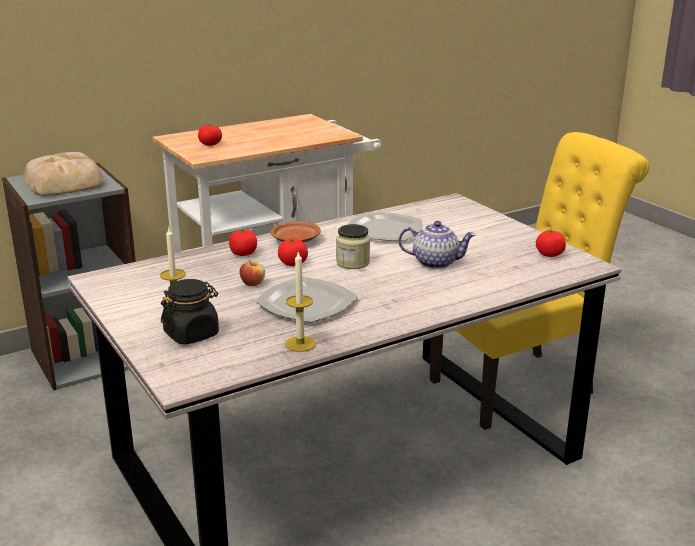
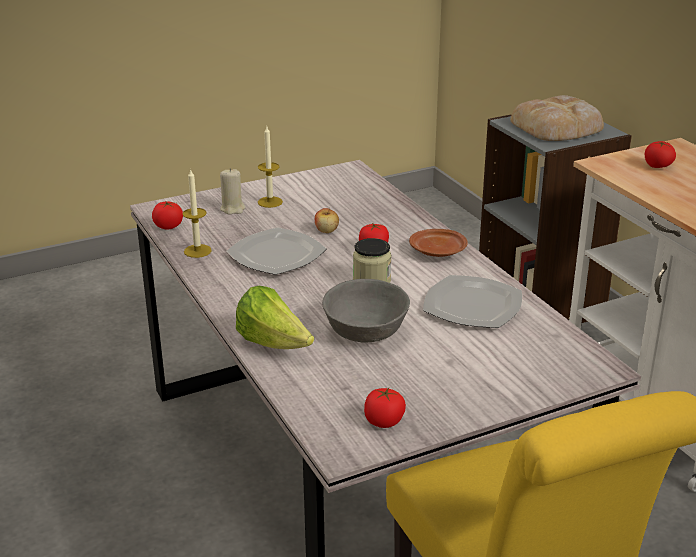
camera: 95 degrees right, 5 degrees up
black jar [161,279,219,345] -> beige candle [220,168,245,215]
tomato [229,230,257,256] -> tomato moved to [152,201,183,230]
teapot [398,221,476,269] -> grey bowl [322,279,410,342]
none -> lettuce [236,286,314,349]

